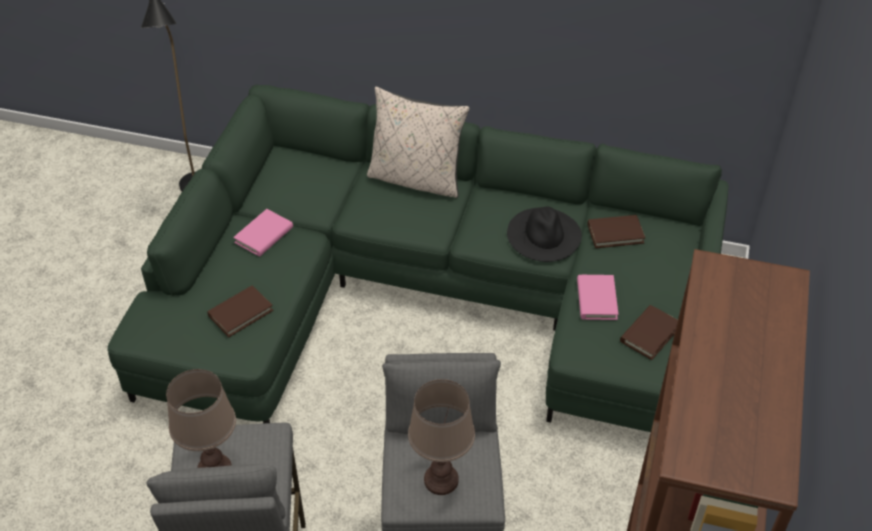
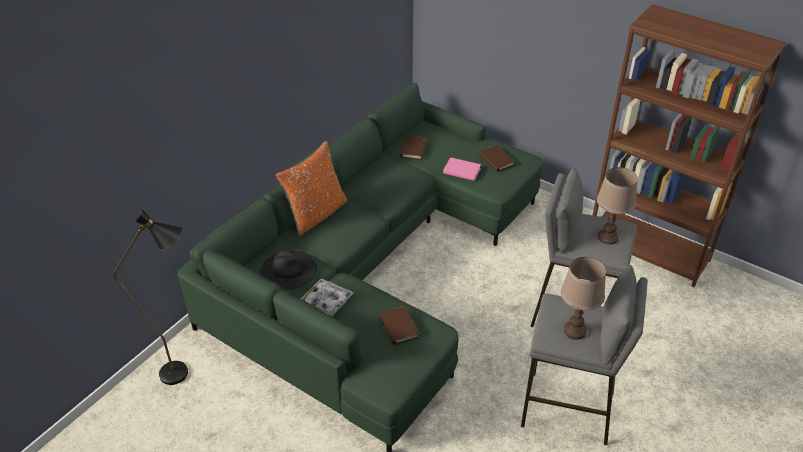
camera: 70 degrees left, 5 degrees down
pink book [233,209,293,257] -> tray [301,279,354,316]
beige pillow [367,86,469,198] -> orange pillow [276,141,347,236]
black hat [507,207,582,262] -> black hat moved to [260,250,317,290]

